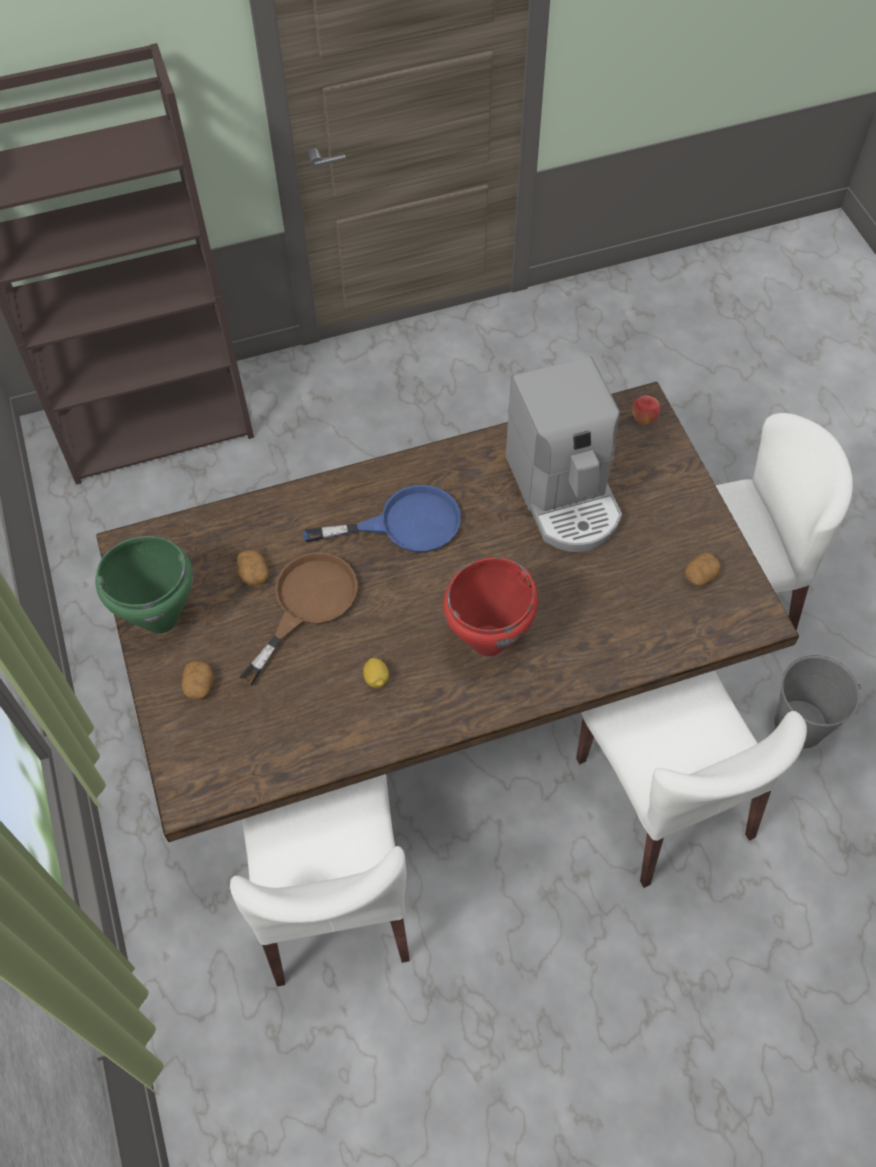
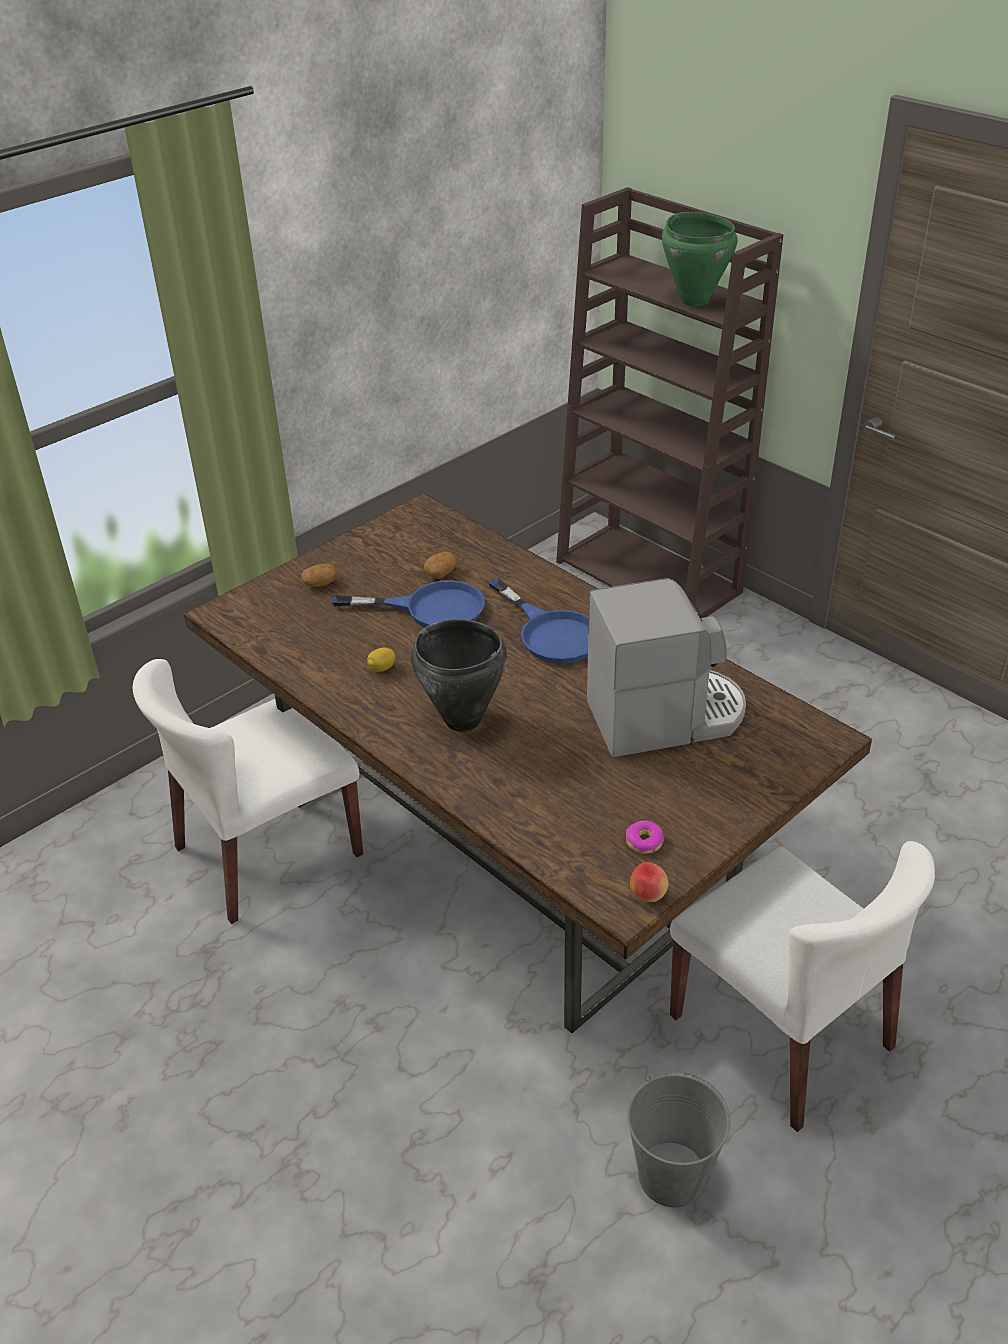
camera: 65 degrees right, 20 degrees down
green cooking pot [95,536,193,634] -> green cooking pot moved to [662,212,737,306]
brown frying pan [239,552,358,685] -> blue frying pan [332,580,485,627]
red cooking pot [443,558,538,656] -> black cooking pot [411,619,507,732]
coffee machine [506,356,622,552] -> coffee machine turned 150 degrees counterclockwise [587,578,746,757]
white chair [576,670,807,888] -> none
apple [632,395,660,425] -> apple moved to [630,862,669,902]
potato [685,553,721,586] -> donut [626,821,664,854]

